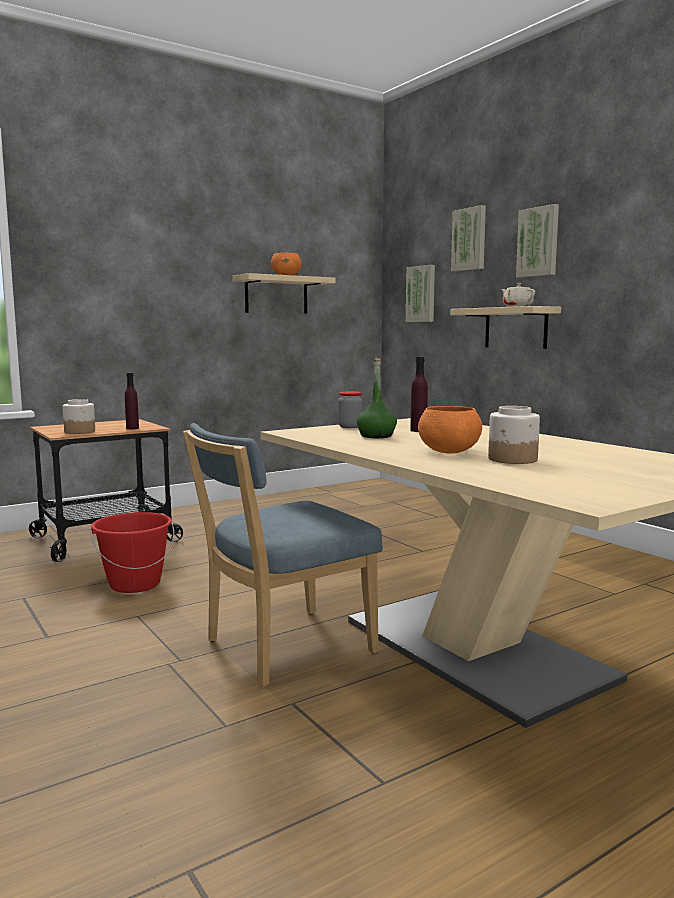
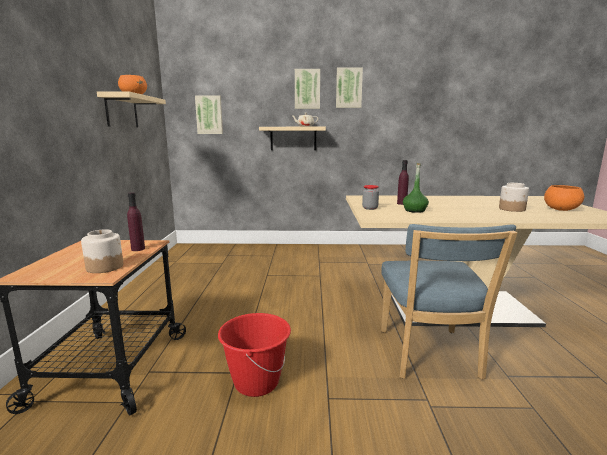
camera: 55 degrees left, 5 degrees up
orange bowl [418,406,482,453] -> orange bowl moved to [544,185,585,211]
picture [451,205,486,272] -> picture moved to [336,67,363,108]

